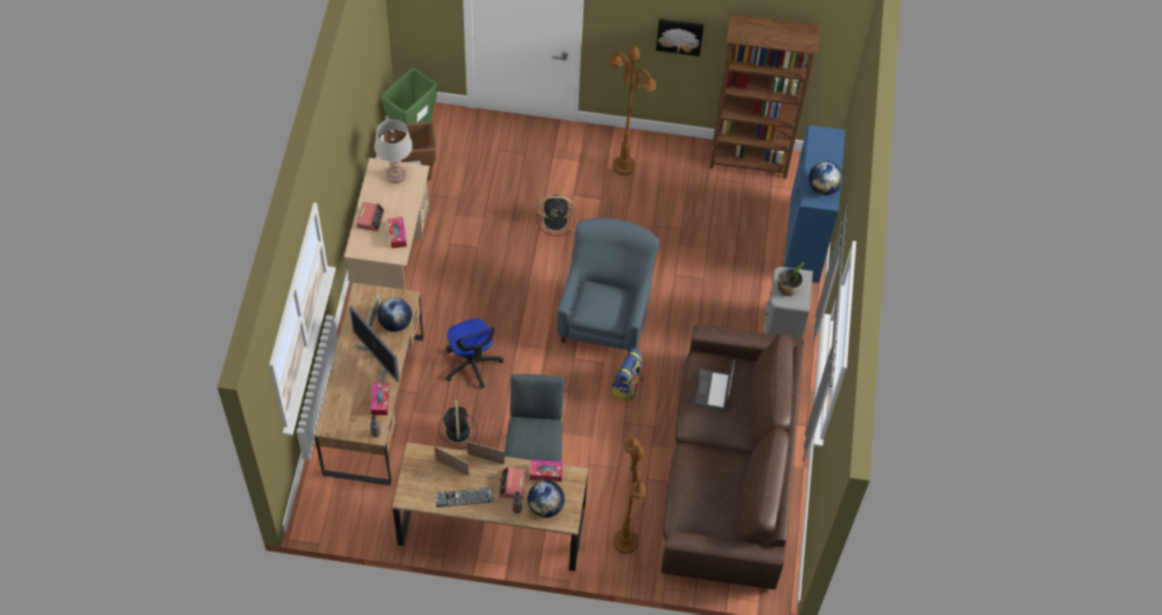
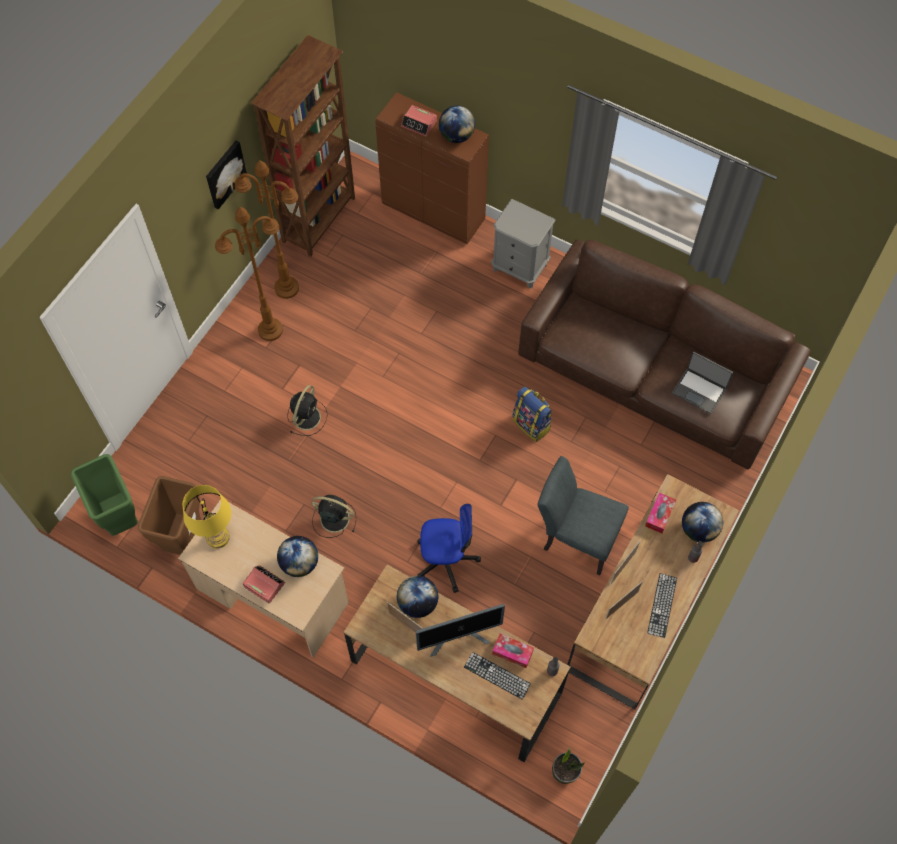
camera: 65 degrees left, 5 degrees up
grey table lamp [374,119,413,184] -> yellow table lamp [182,485,231,549]
tissue box [388,217,407,248] -> globe [277,536,318,577]
black fan [438,399,477,449] -> black fan moved to [311,495,356,538]
alarm clock [499,467,526,499] -> alarm clock moved to [401,105,437,137]
blue armchair [557,218,659,352] -> none
brown floor lamp [613,437,647,554] -> brown floor lamp moved to [235,160,299,299]
laptop [695,359,735,410] -> laptop moved to [672,352,733,414]
potted plant [778,262,804,297] -> potted plant moved to [552,748,585,784]
blue cabinet [784,125,845,283] -> brown cabinet [376,92,489,244]
none -> keyboard [464,652,531,700]

